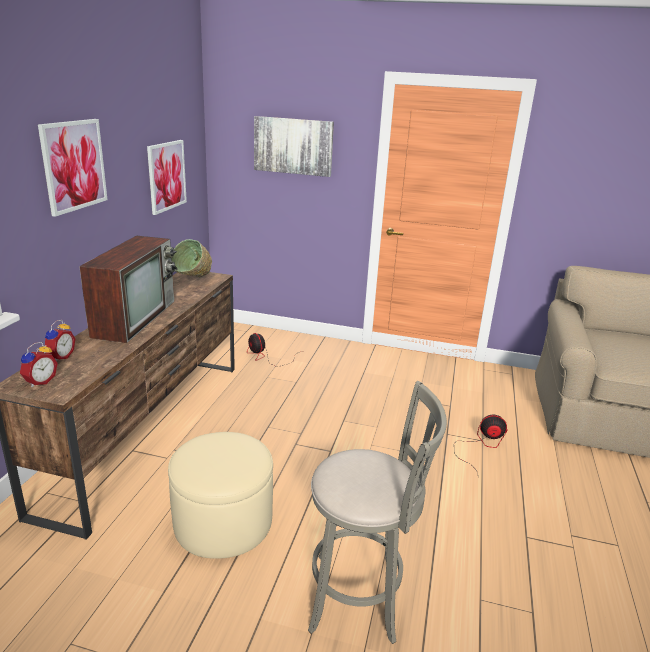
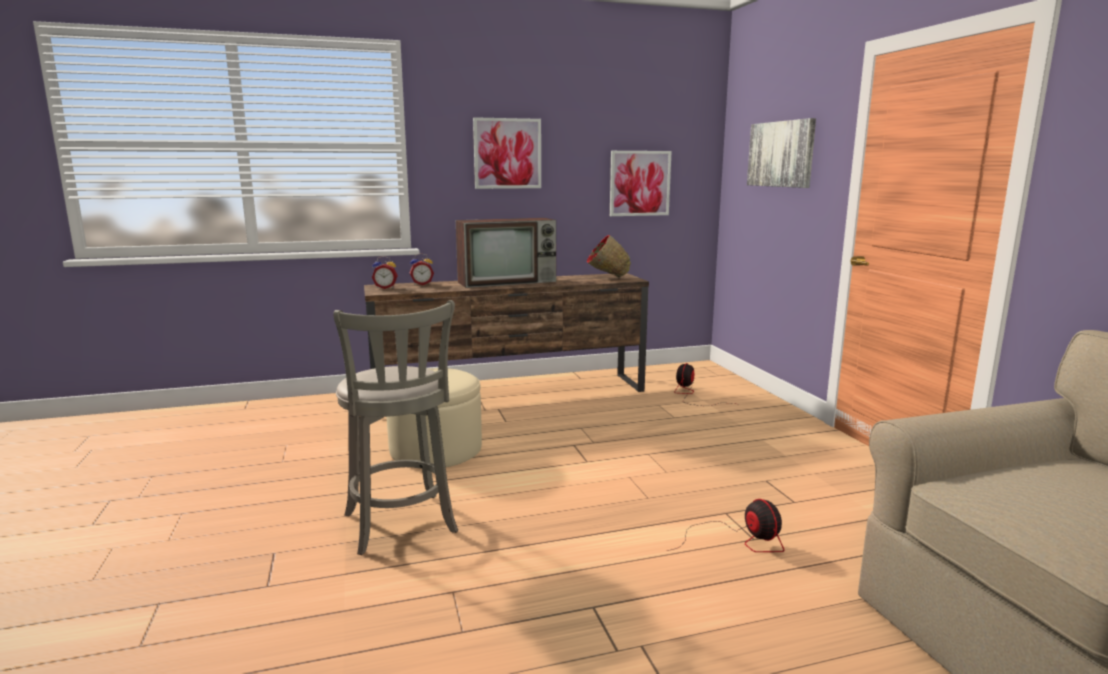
camera: 60 degrees right, 10 degrees down
green bowl [172,239,212,277] -> red bowl [587,235,631,278]

